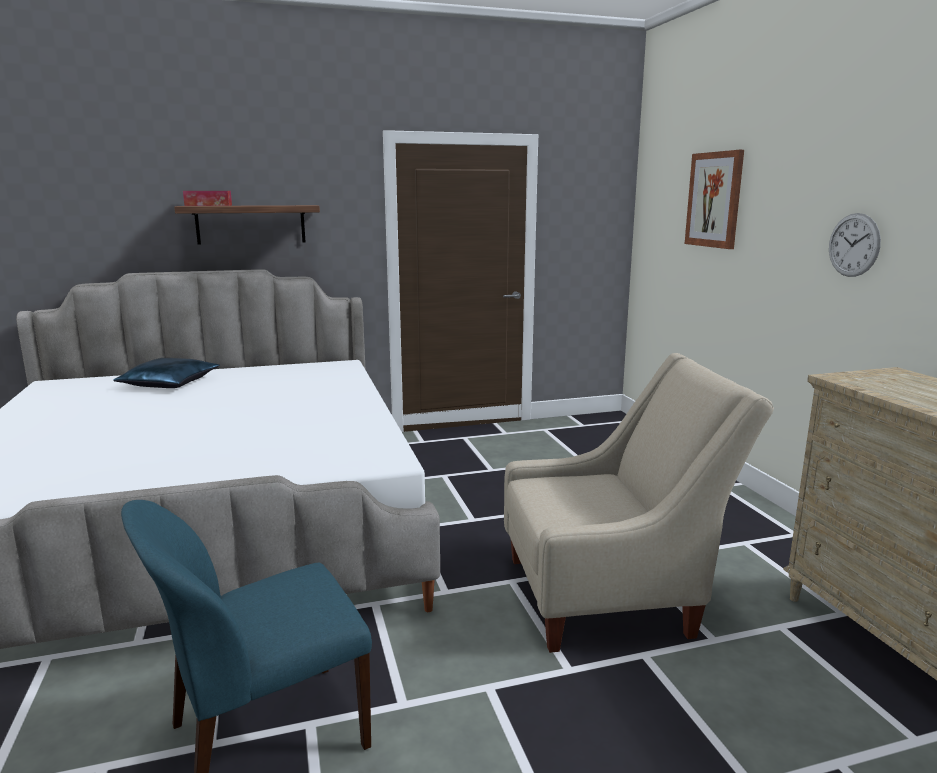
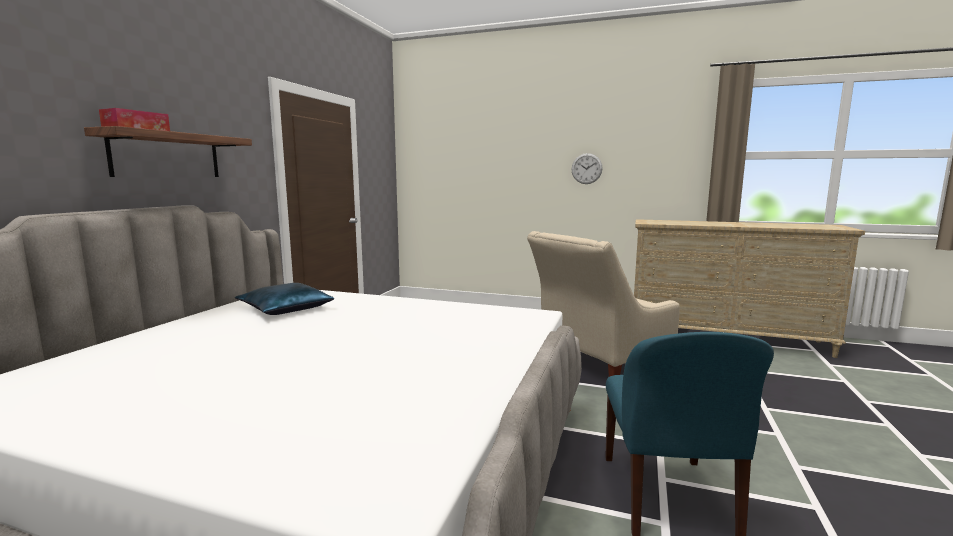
camera: 55 degrees left, 5 degrees down
blue pillow [113,358,220,388] -> blue pillow moved to [235,283,334,315]
beige armchair [504,353,774,653] -> beige armchair turned 150 degrees counterclockwise [527,231,680,377]
picture [685,150,744,249] -> none

